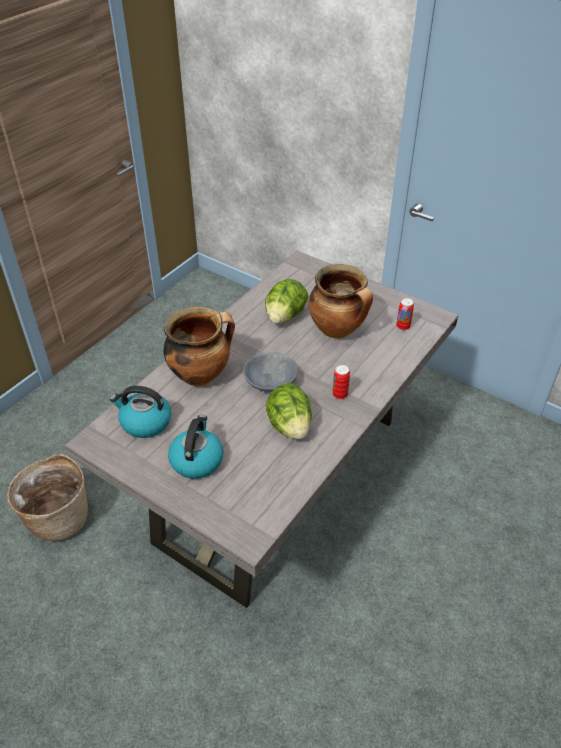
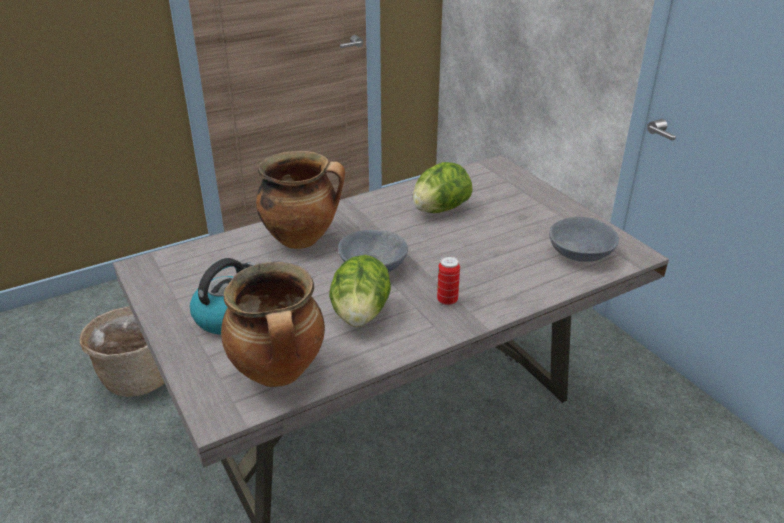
camera: 25 degrees right, 10 degrees down
kettle [110,386,171,438] -> none
cooking pot [309,264,373,338] -> cooking pot moved to [221,261,325,387]
can [396,298,414,330] -> grey bowl [549,217,619,262]

